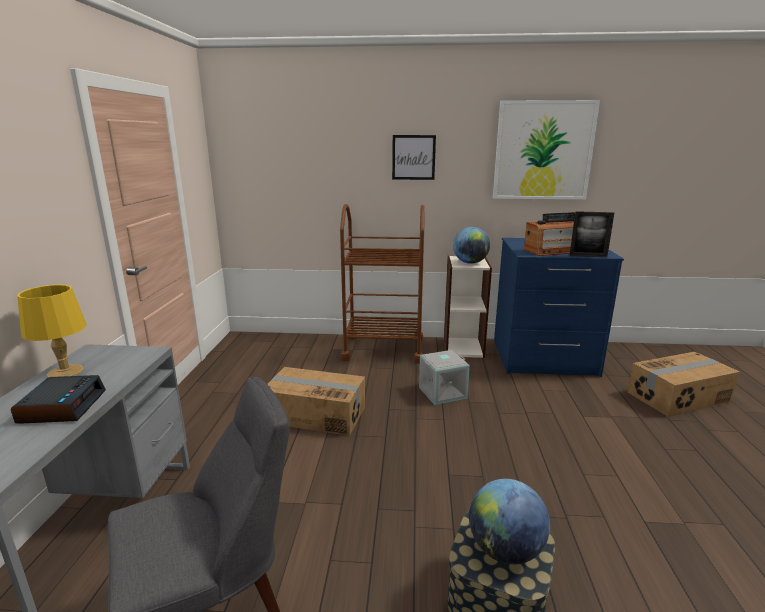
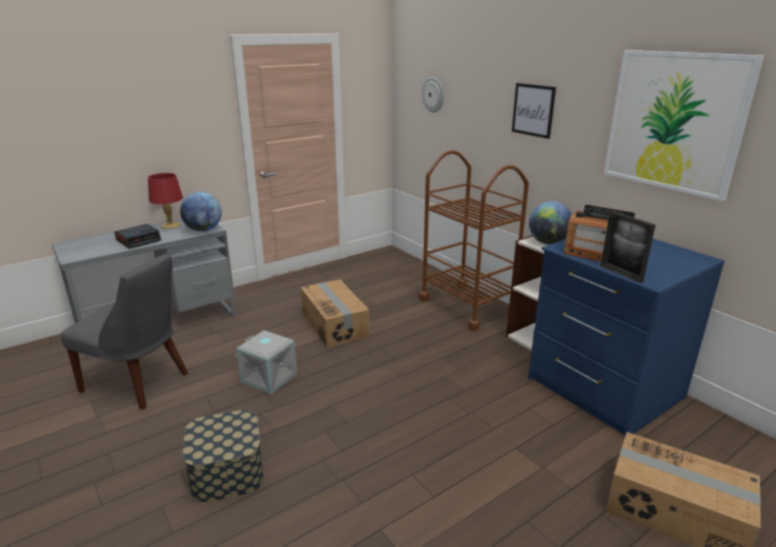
camera: 50 degrees right, 5 degrees up
yellow table lamp [17,284,87,377] -> red table lamp [148,173,183,229]
grey storage box [419,350,470,405] -> grey storage box moved to [237,330,297,394]
globe [469,479,550,564] -> globe moved to [180,192,222,231]
none -> wall clock [422,77,444,112]

